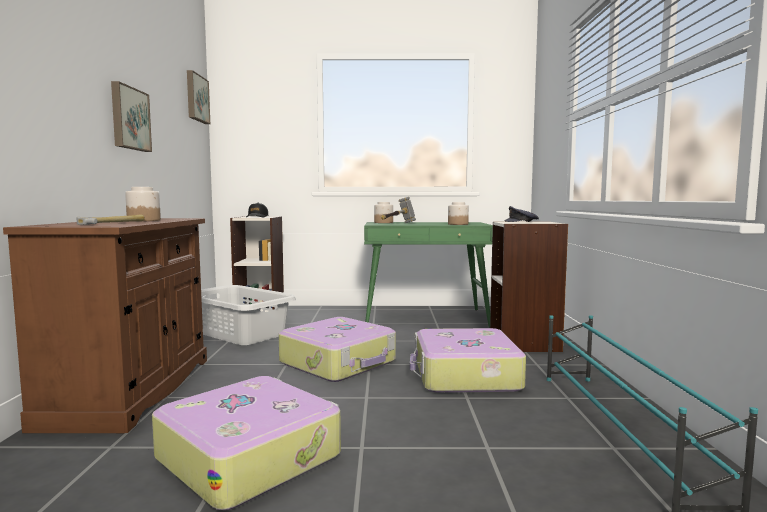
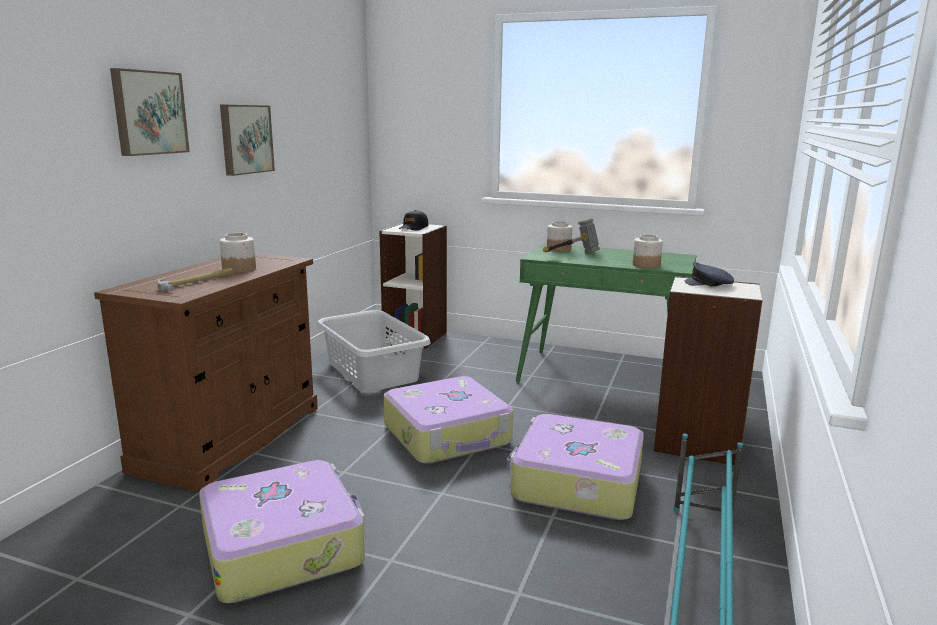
camera: 20 degrees right, 10 degrees up
picture [187,70,210,124] -> picture moved to [110,68,190,156]

